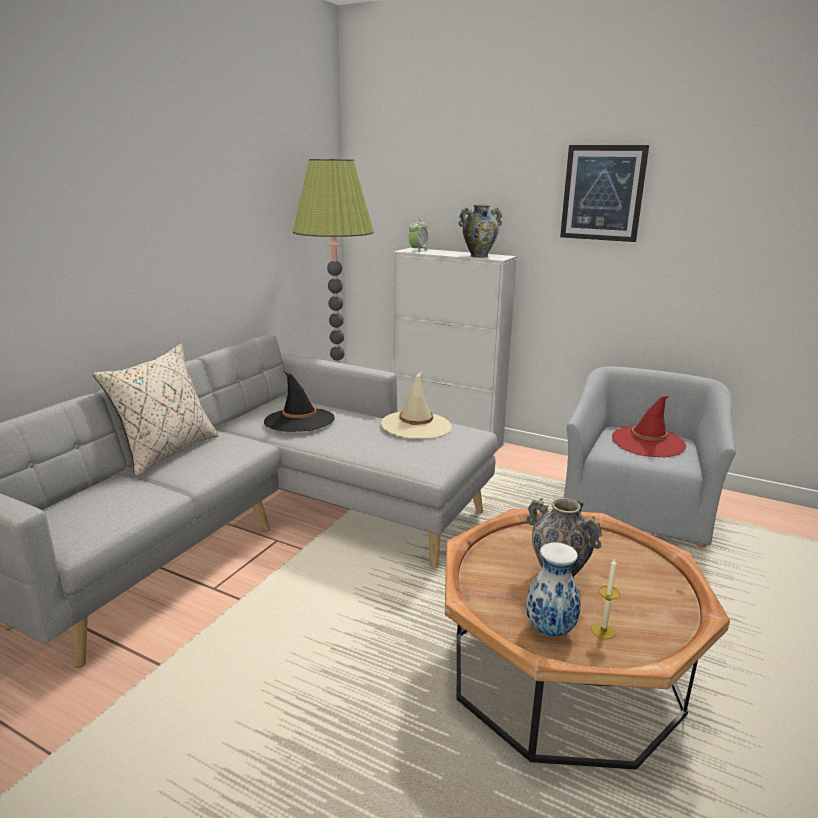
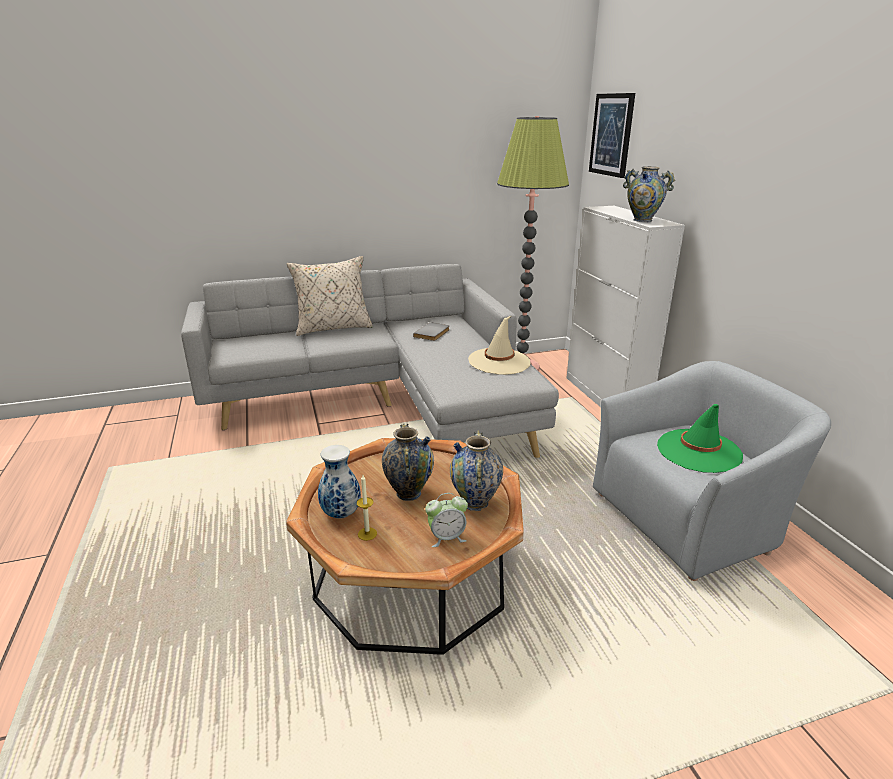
camera: 45 degrees right, 5 degrees up
black hat [264,371,335,432] -> grey book [413,322,450,341]
alarm clock [409,218,428,252] -> alarm clock moved to [425,493,468,547]
picture [560,145,649,242] -> picture moved to [589,93,635,178]
red hat [612,396,686,457] -> green hat [657,404,743,473]
none -> vase [450,430,503,511]

